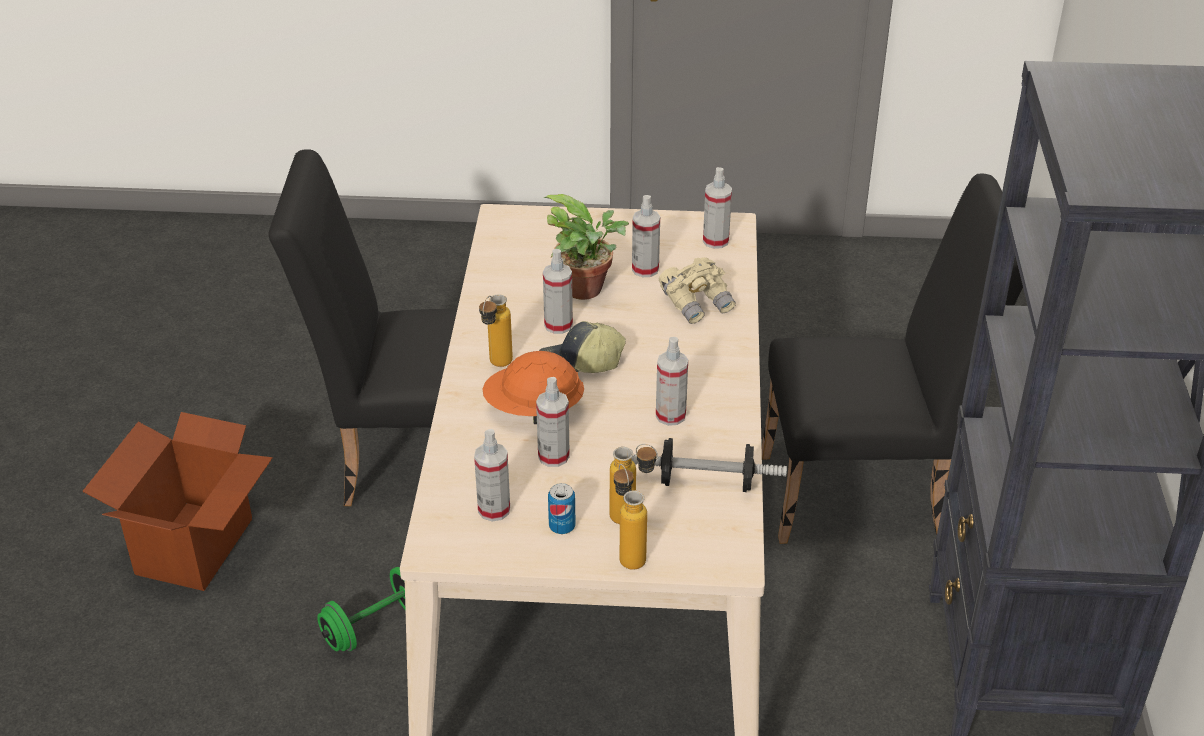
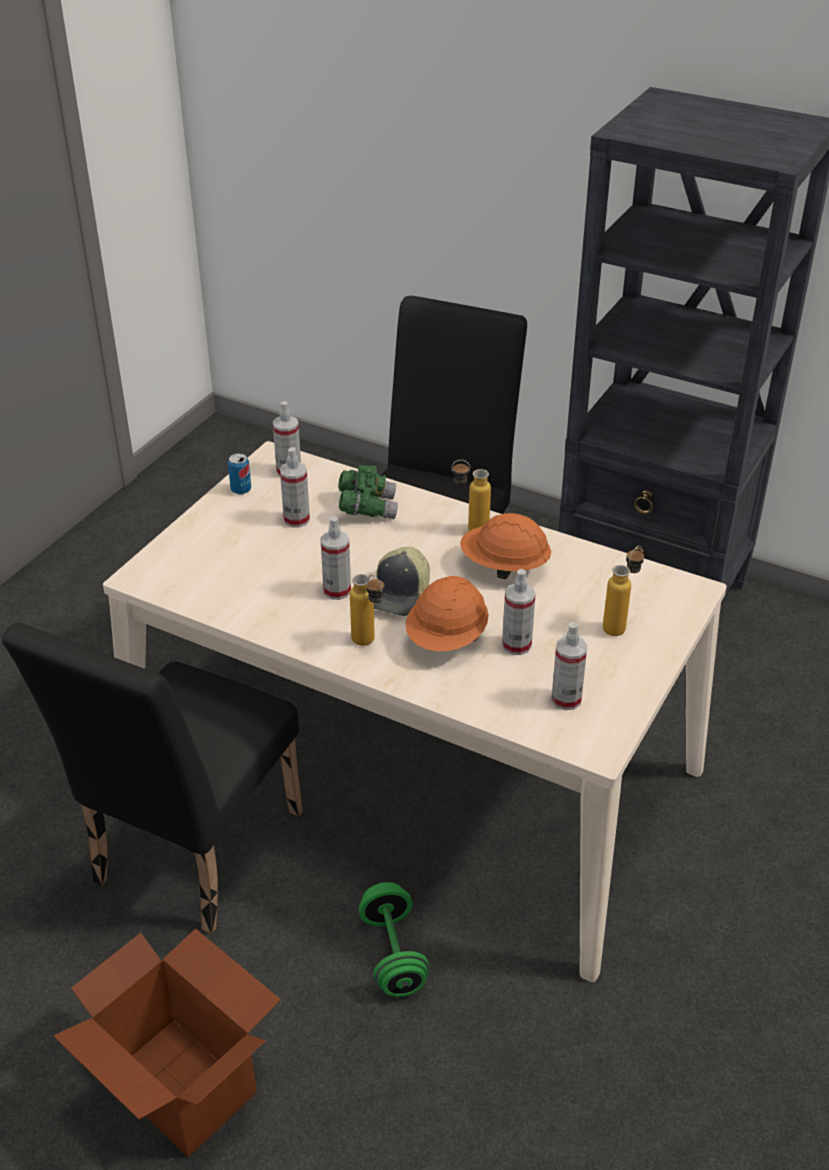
camera: 65 degrees left, 0 degrees up
potted plant [543,194,629,300] -> none
can [548,483,576,534] -> can moved to [228,453,251,494]
bottle [614,464,647,570] -> bottle moved to [452,460,491,531]
dumbbell [632,438,787,492] -> none
spray bottle [656,337,688,426] -> orange hard hat [460,513,551,579]
beige binoculars [659,257,736,324] -> green binoculars [338,465,398,519]

